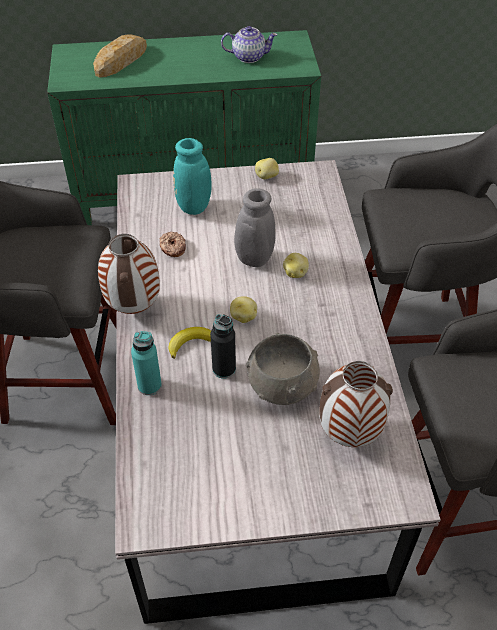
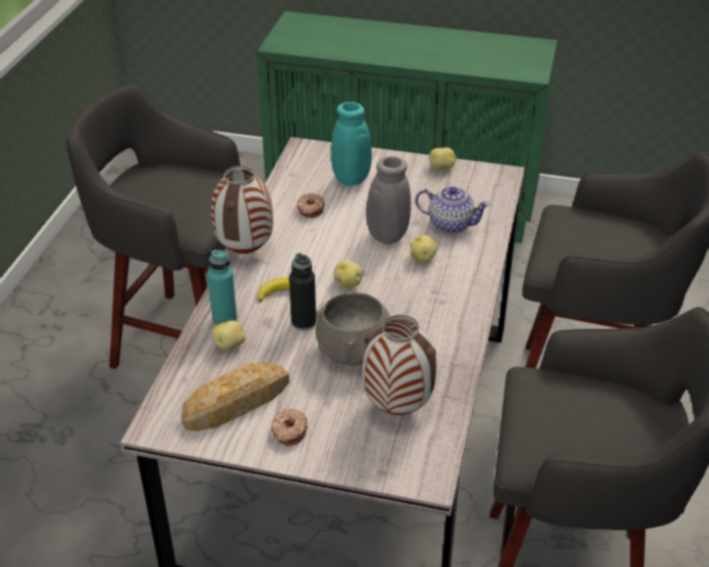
camera: 20 degrees right, 10 degrees down
bread [93,34,147,78] -> bread moved to [181,362,289,431]
teapot [221,26,277,63] -> teapot moved to [415,187,491,234]
none -> potato [212,320,246,350]
none -> donut [271,409,308,446]

